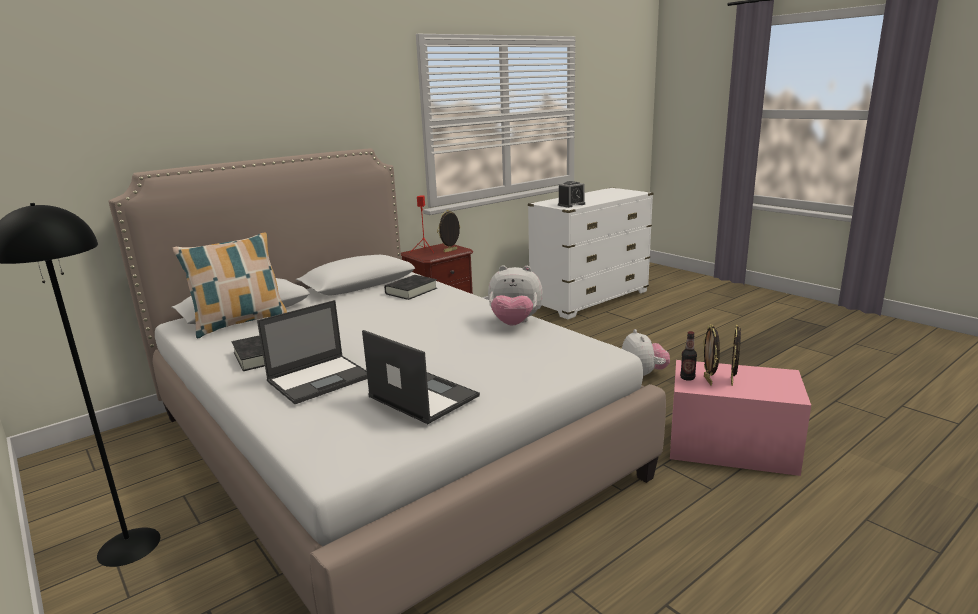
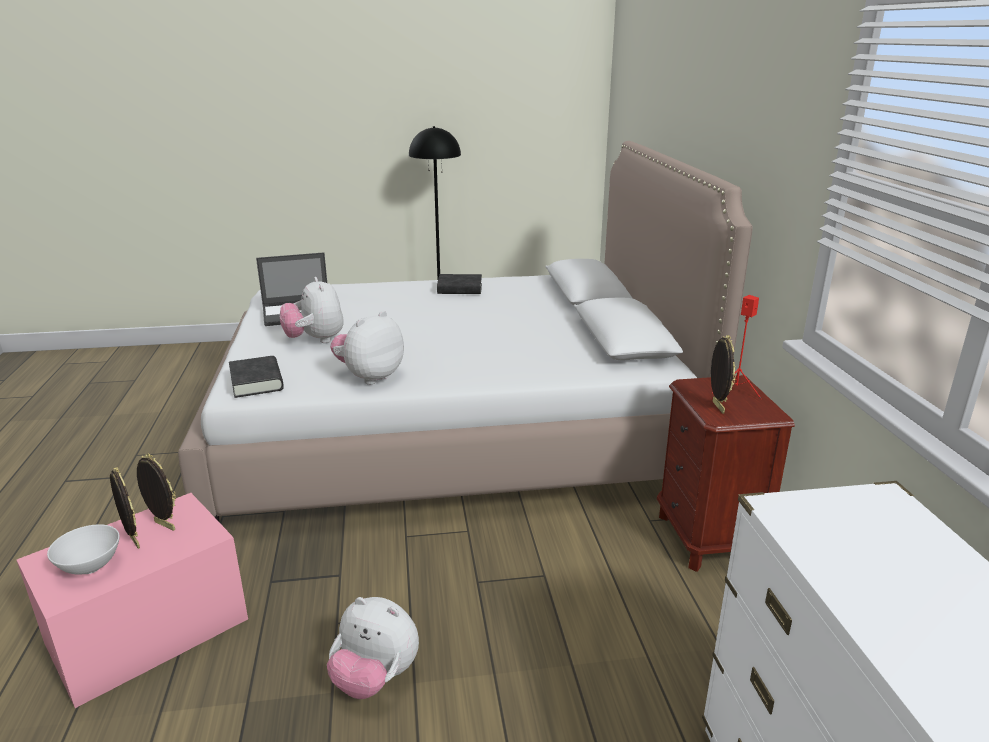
camera: 120 degrees right, 5 degrees up
pillow [173,233,287,338] -> none
laptop [257,300,367,404] -> none
black book [384,275,437,300] -> black book moved to [229,356,284,398]
alarm clock [558,181,585,208] -> none
bottle [680,331,697,381] -> none
none -> white bowl [47,524,120,575]
none -> plush toy [280,277,344,343]

